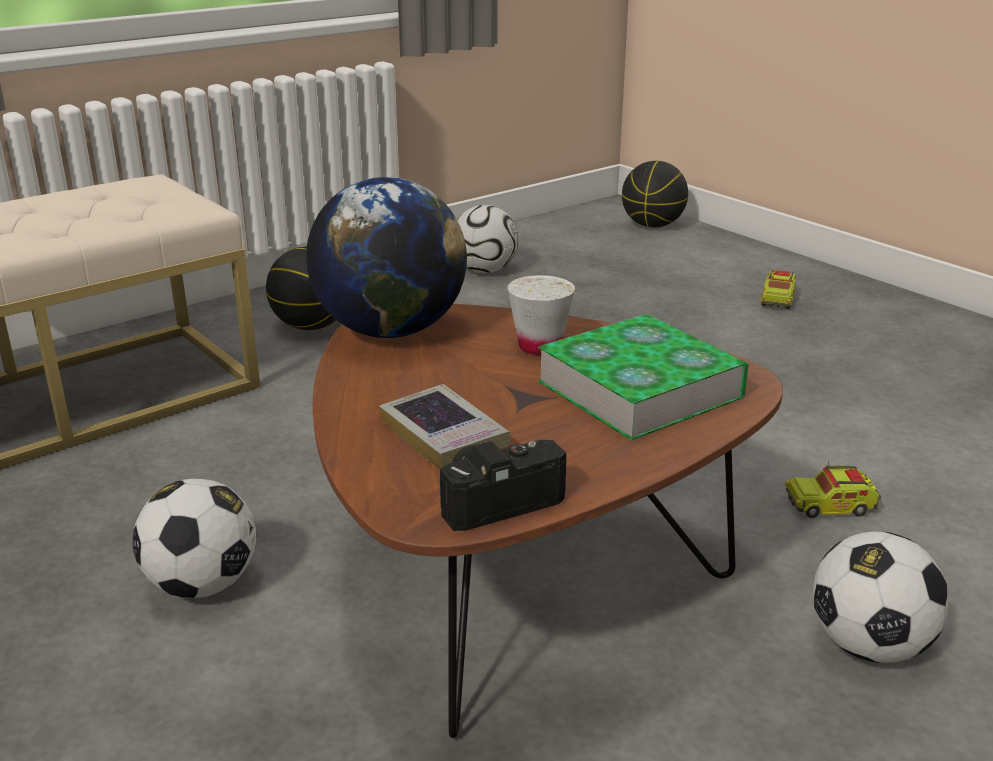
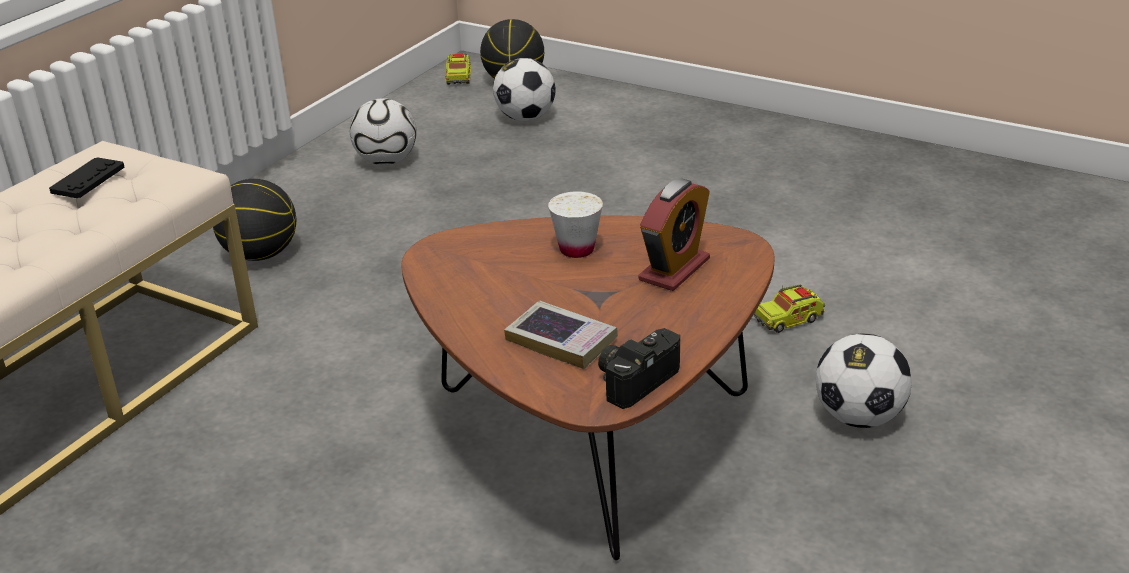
camera: 20 degrees left, 5 degrees up
football [132,479,257,598] -> football moved to [493,58,556,121]
globe [306,177,467,338] -> none
book [538,314,749,440] -> alarm clock [638,178,710,291]
toy truck [761,269,796,309] -> toy truck moved to [445,53,471,85]
none -> black game controller [49,157,125,198]

